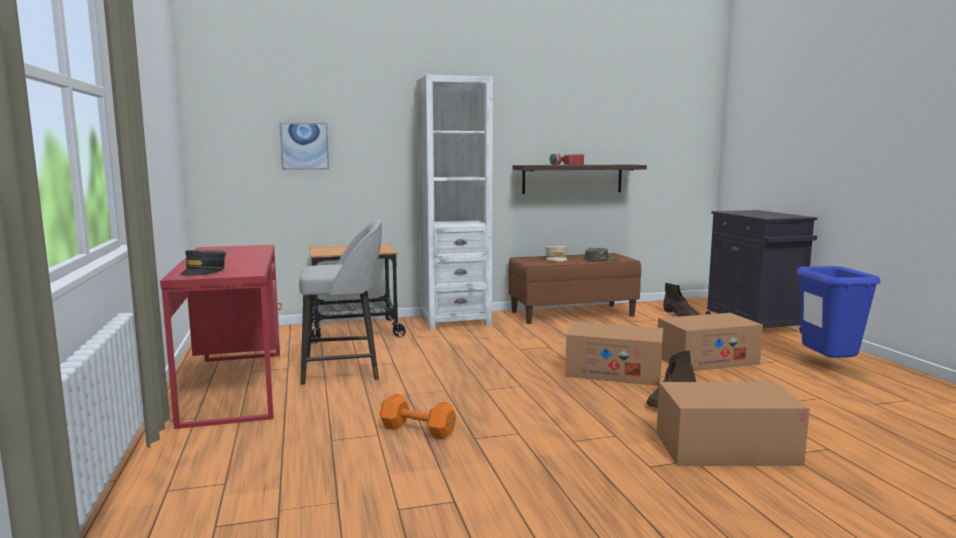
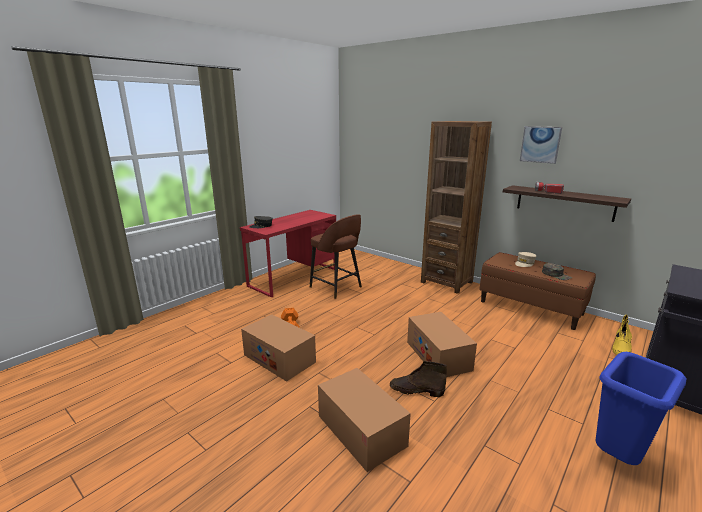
camera: 55 degrees right, 10 degrees up
picture [279,123,329,170] -> picture moved to [520,126,562,164]
grey stool [299,220,382,385] -> brown stool [310,214,362,299]
cart [309,243,406,344] -> none
white bookcase [416,75,493,330] -> brown bookcase [421,121,492,294]
cardboard box [658,313,763,371] -> cardboard box moved to [241,314,316,382]
brown boot [663,283,700,317] -> yellow boot [612,315,632,355]

